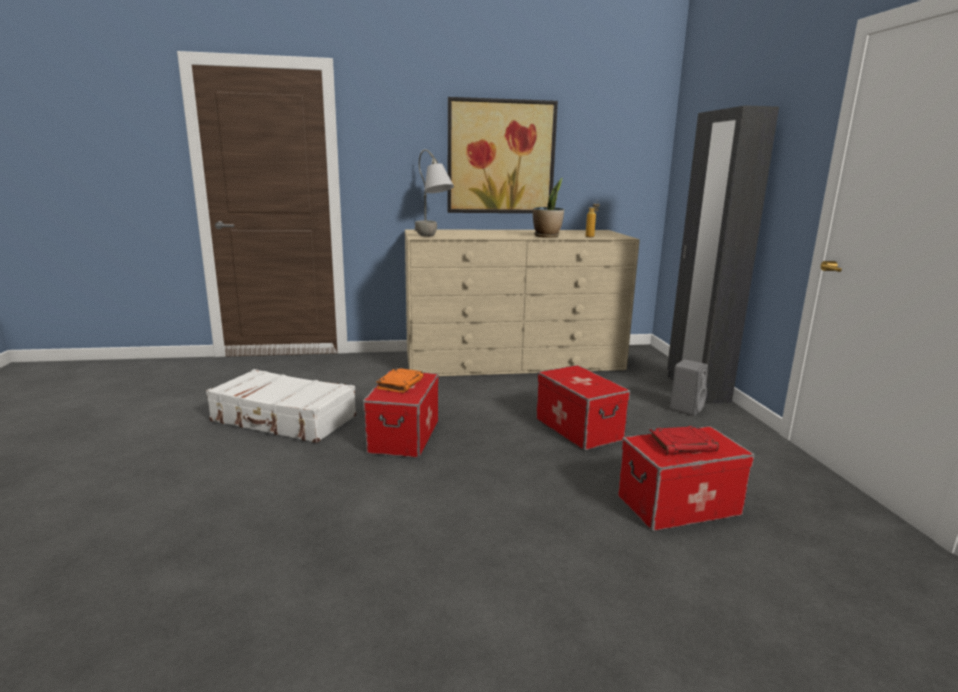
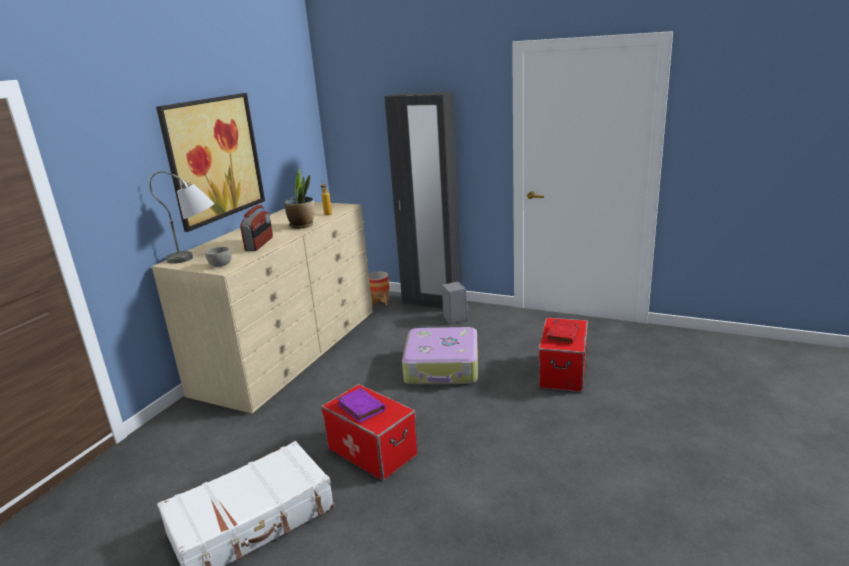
camera: 55 degrees left, 5 degrees up
orange book [376,368,424,393] -> purple book [337,388,386,423]
storage box [536,365,630,451] -> suitcase [402,327,478,385]
none -> radio [240,205,273,251]
none -> planter [369,271,390,306]

